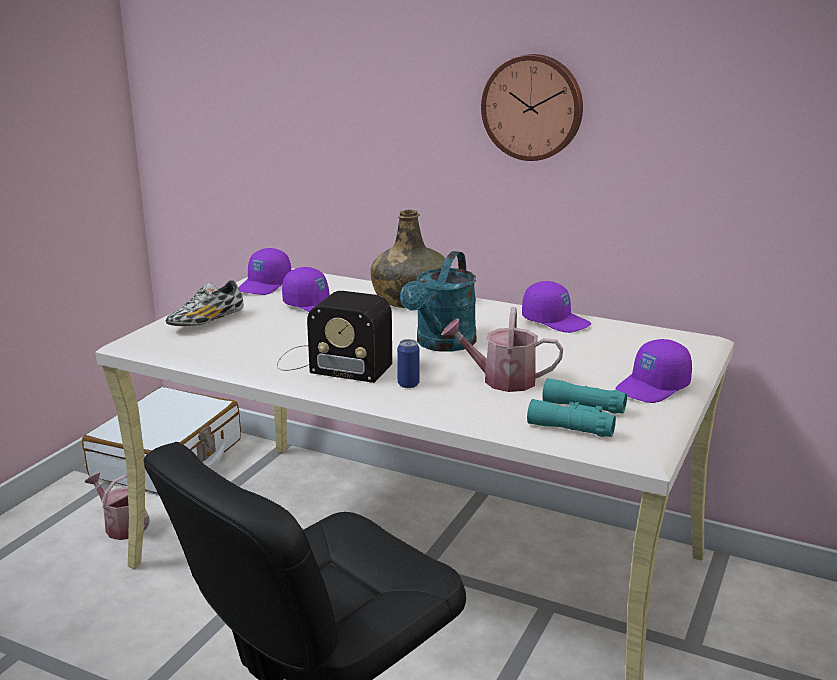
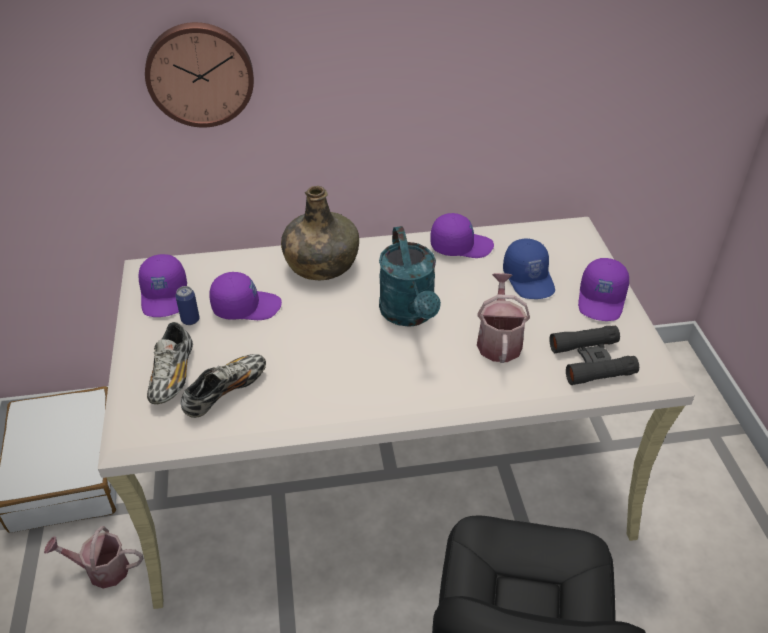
camera: 35 degrees left, 20 degrees up
radio [277,291,392,383] -> none
can [397,339,419,388] -> can moved to [175,286,200,325]
watering can [441,307,563,392] -> watering can turned 120 degrees clockwise [477,273,530,363]
wall clock [481,54,583,161] -> wall clock moved to [145,22,254,128]
turquoise binoculars [527,378,627,437] -> black binoculars [549,326,639,385]
none -> shoe [180,354,266,418]
none -> blue cap [503,239,555,299]

